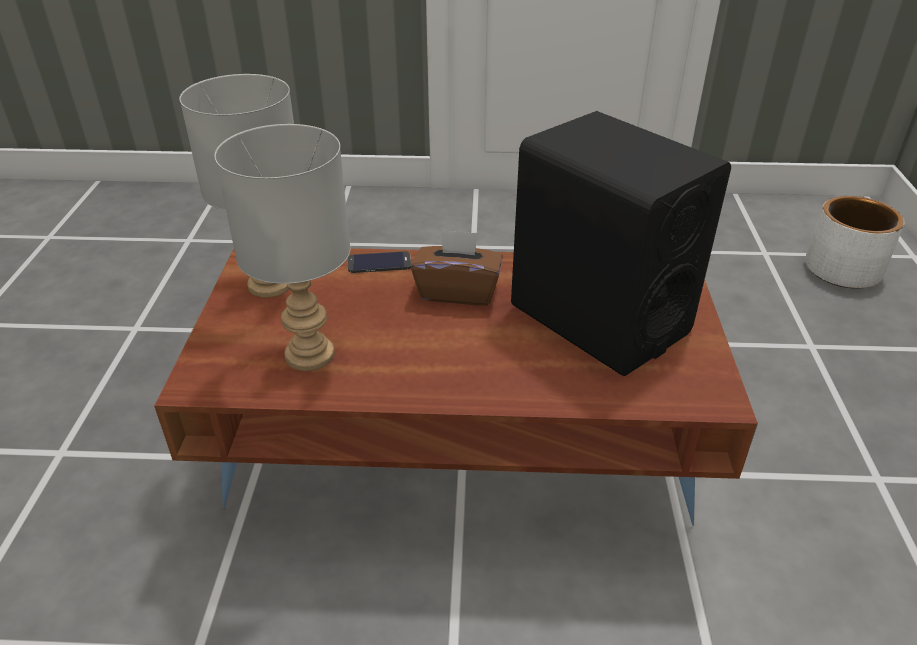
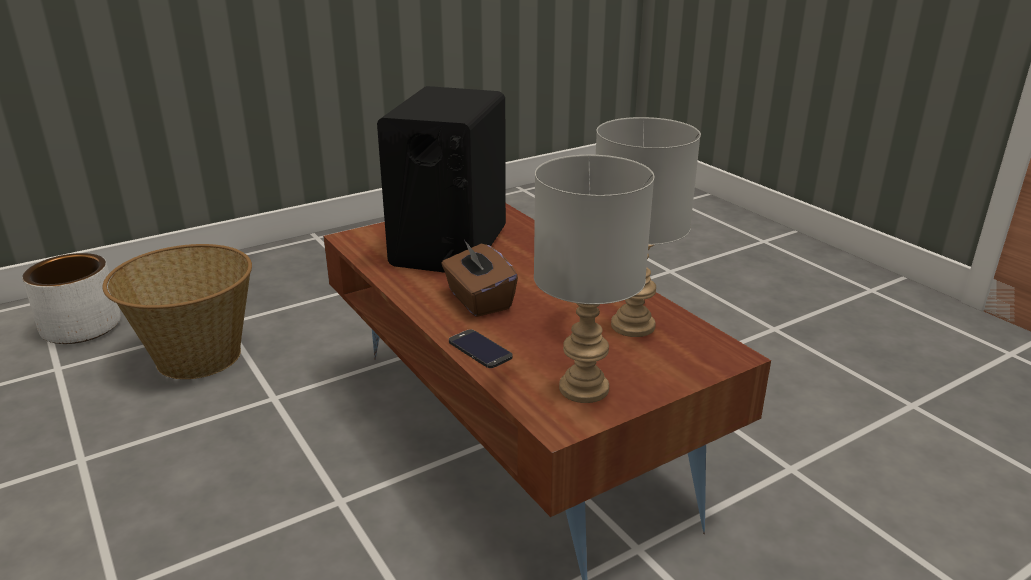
camera: 125 degrees left, 10 degrees down
none -> basket [102,244,252,379]

